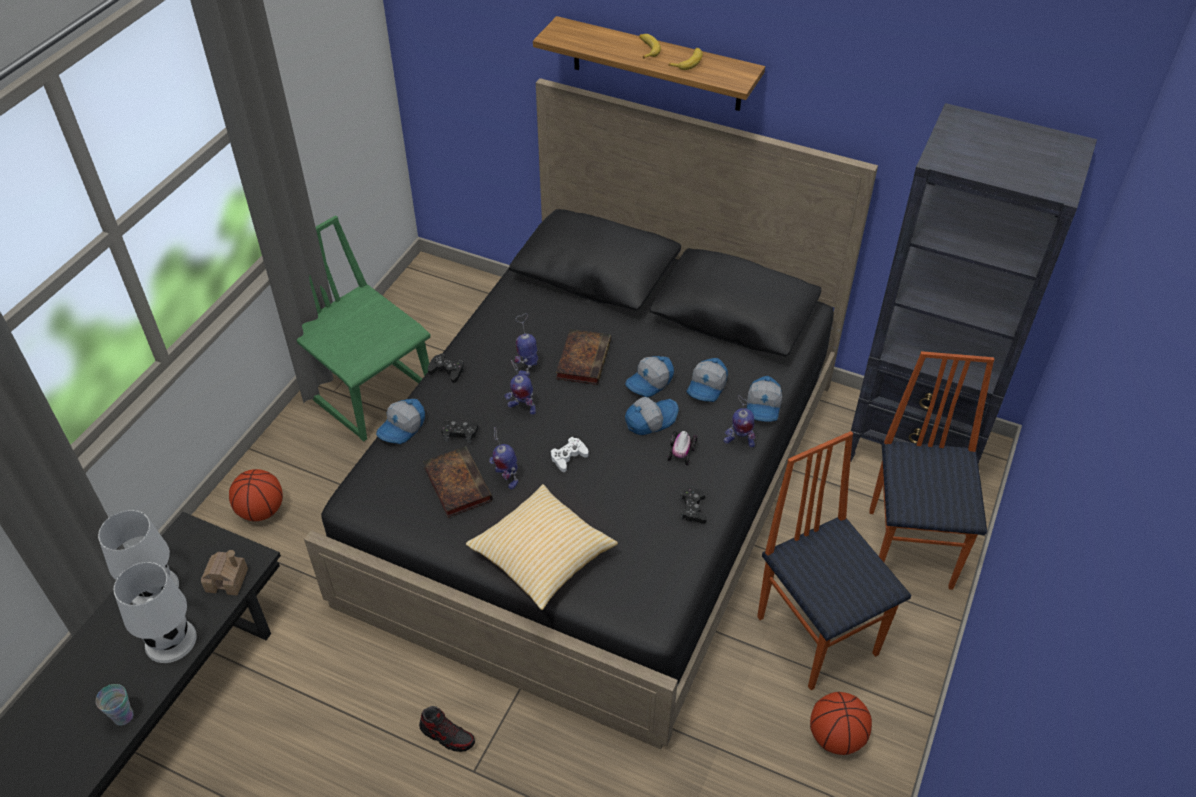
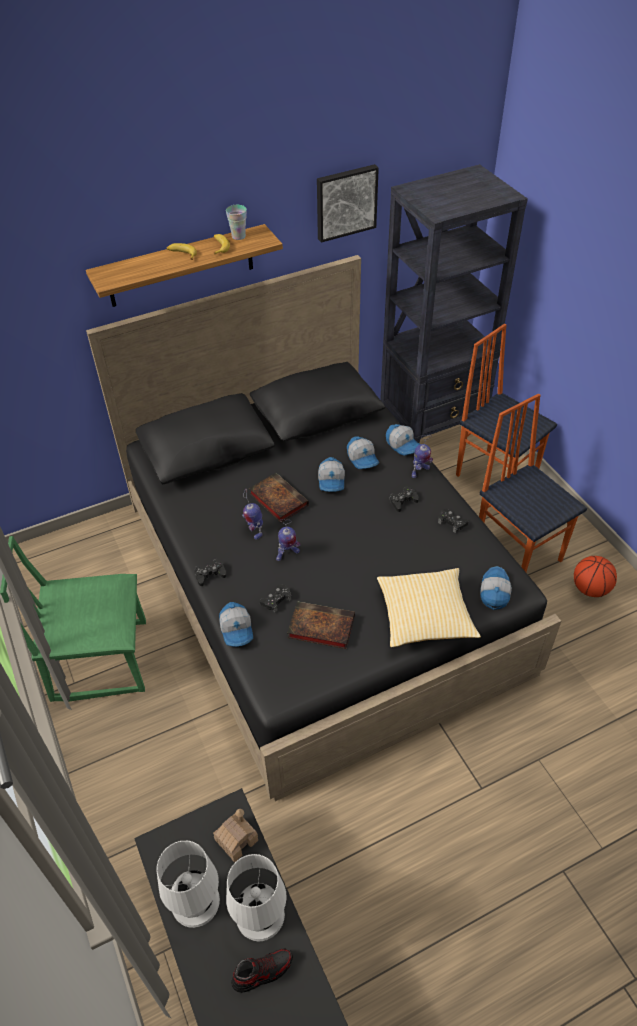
camera: 50 degrees left, 0 degrees up
cup [96,684,134,726] -> cup moved to [226,205,247,240]
basketball [229,469,283,521] -> none
shoe [419,706,475,752] -> shoe moved to [231,948,293,993]
toy robot [489,427,518,490] -> none
white game controller [551,437,589,472] -> none
cap [625,397,679,435] -> cap moved to [480,566,512,610]
toy car [667,431,697,465] -> black game controller [390,486,419,512]
chair [757,431,911,690] -> chair turned 45 degrees clockwise [479,394,587,572]
none -> picture [317,164,379,243]

